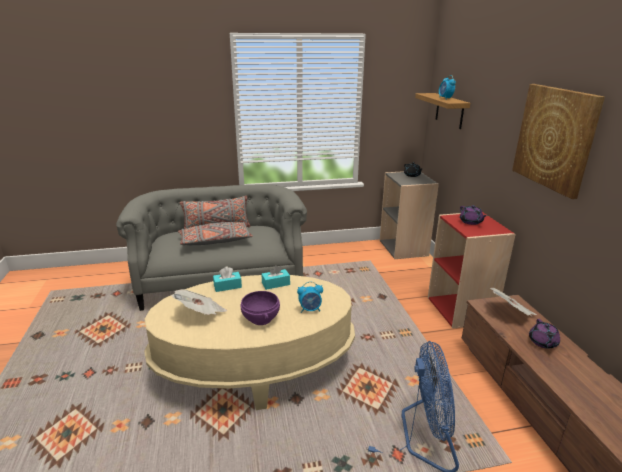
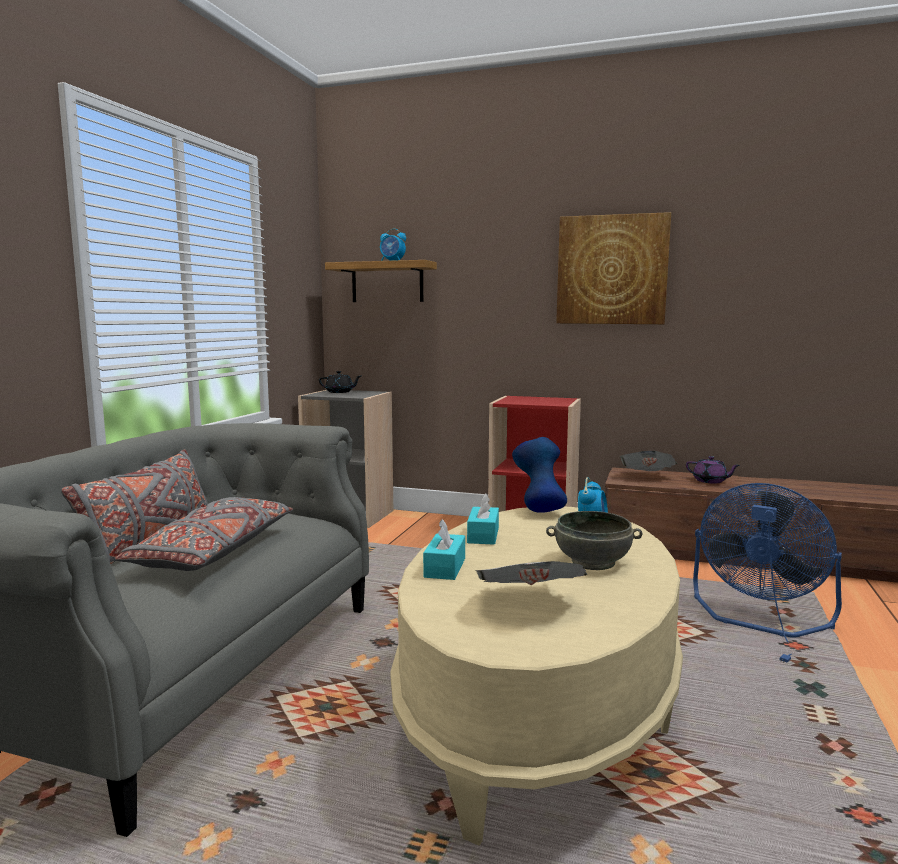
camera: 60 degrees left, 15 degrees down
purple bowl [241,291,280,325] -> grey bowl [546,511,642,570]
purple teapot [460,205,487,225] -> none
none -> blue vase [512,437,567,513]

